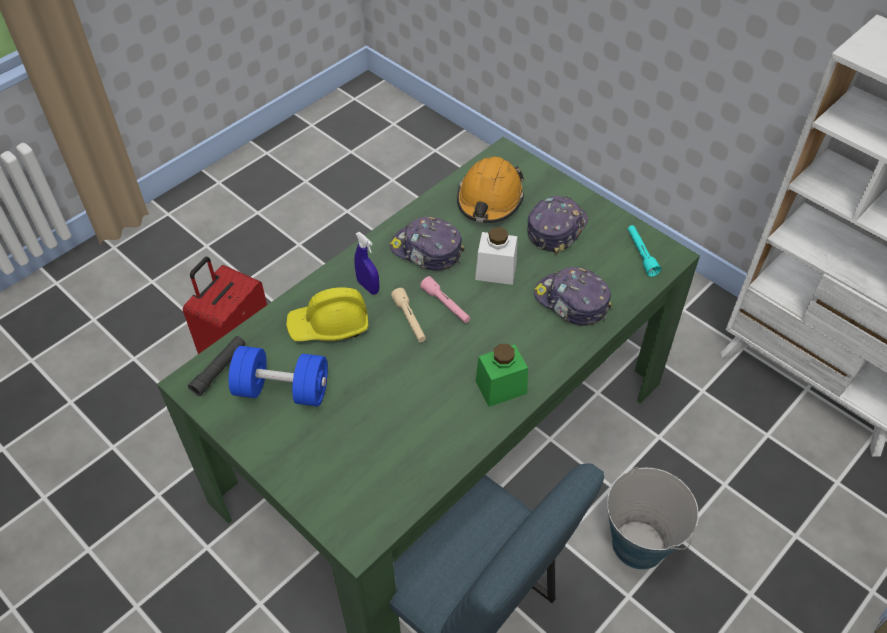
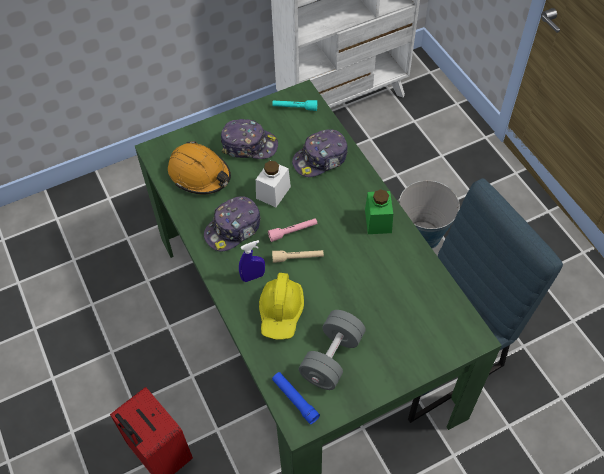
camera: 70 degrees left, 5 degrees up
black flashlight [188,336,246,396] -> blue flashlight [272,372,320,424]
blue dumbbell [228,346,328,407] -> grey dumbbell [299,310,366,390]
cap [527,196,588,255] -> cap turned 135 degrees clockwise [221,119,278,159]

